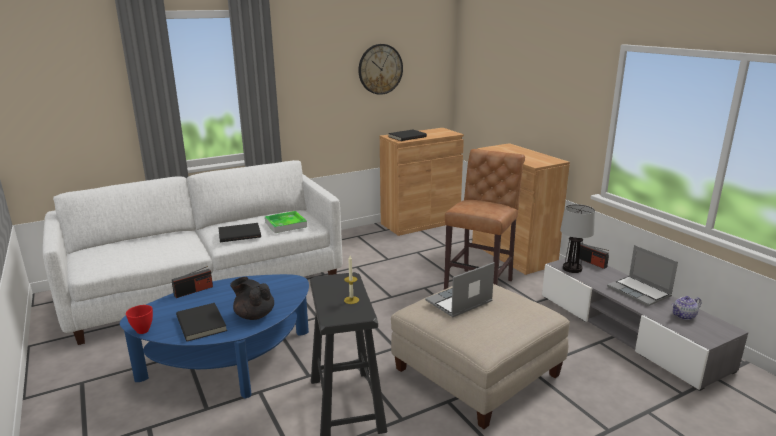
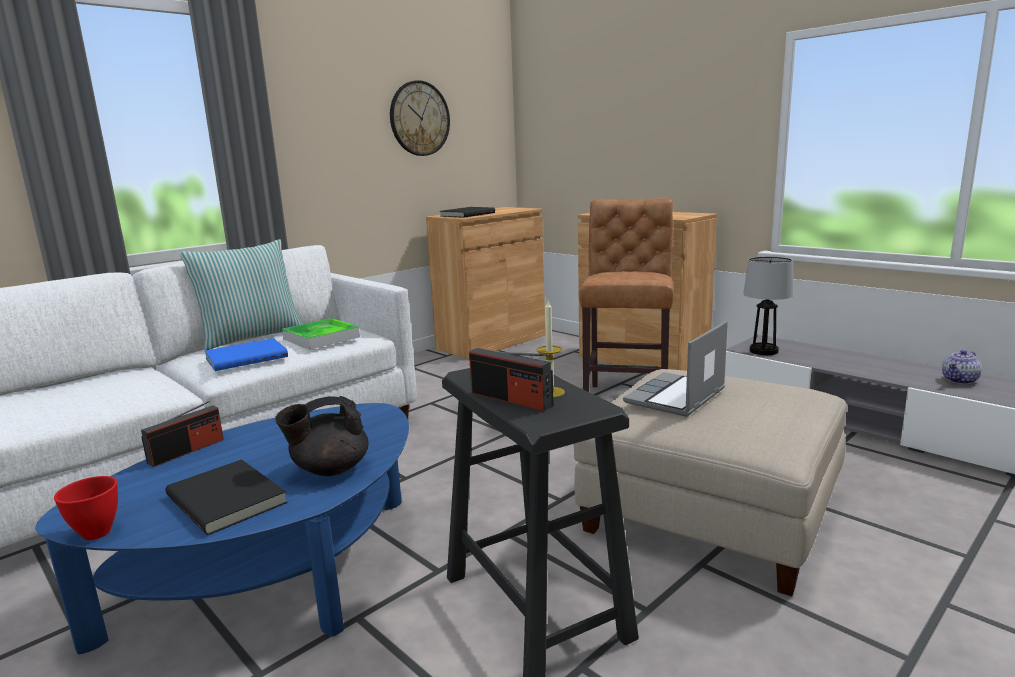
camera: 15 degrees left, 5 degrees down
black book [218,223,261,242] -> blue book [204,338,288,371]
black teapot [230,277,274,320] -> black teapot turned 45 degrees counterclockwise [275,396,369,476]
radio [579,243,609,269] -> radio moved to [469,348,554,411]
laptop [607,245,678,306] -> none
none -> pillow [179,239,302,350]

